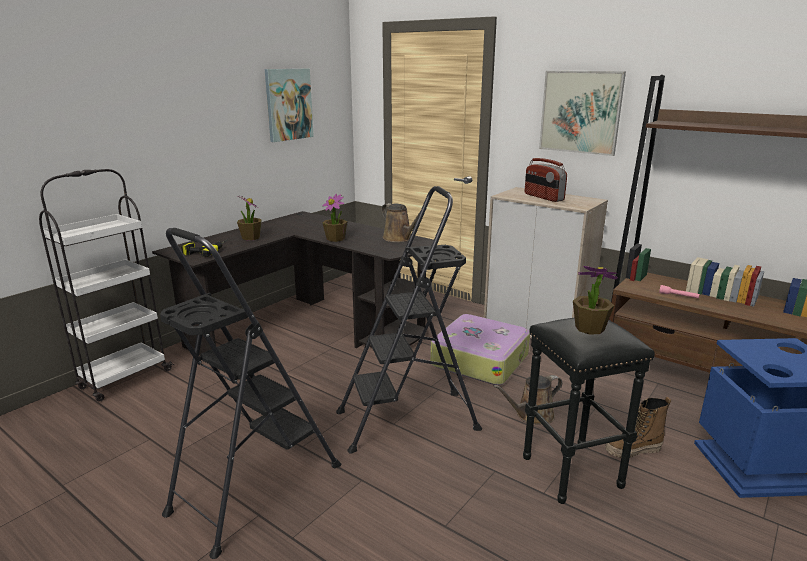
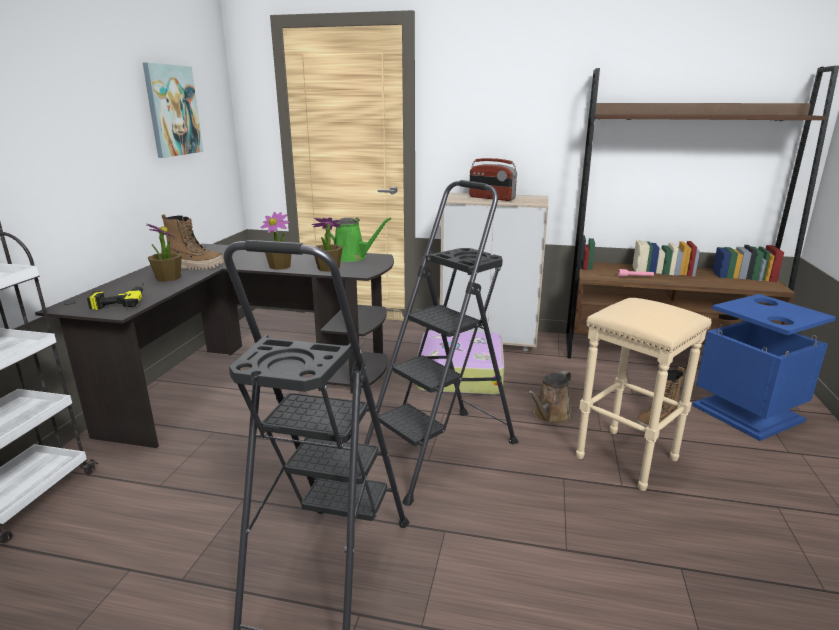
camera: 25 degrees left, 0 degrees up
brown watering can [382,203,420,242] -> green watering can [325,218,391,262]
black stool [523,318,655,504] -> beige stool [576,298,711,491]
picture [539,71,626,156] -> none
potted plant [573,266,618,335] -> potted plant moved to [312,217,343,272]
none -> boot [162,214,224,270]

